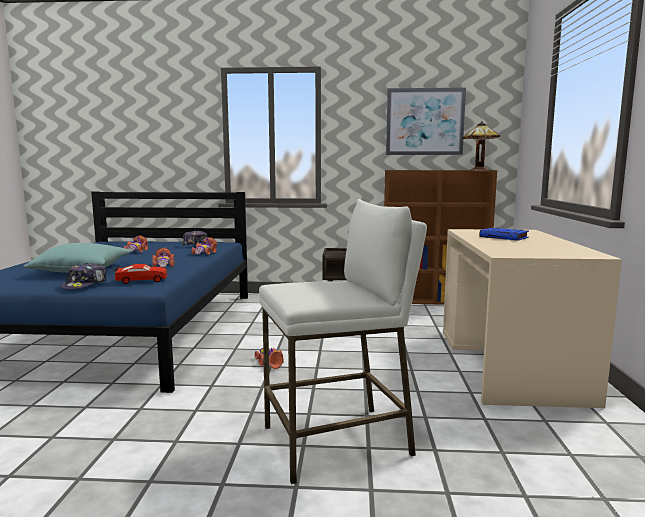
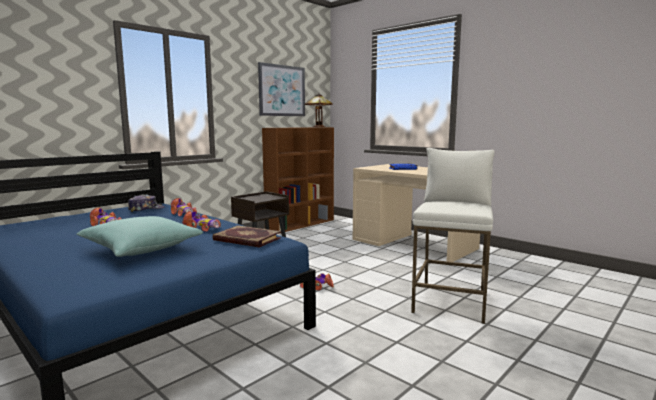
camera: 50 degrees left, 0 degrees up
cap [60,263,107,289] -> none
red toy car [113,264,167,284] -> book [213,225,281,248]

